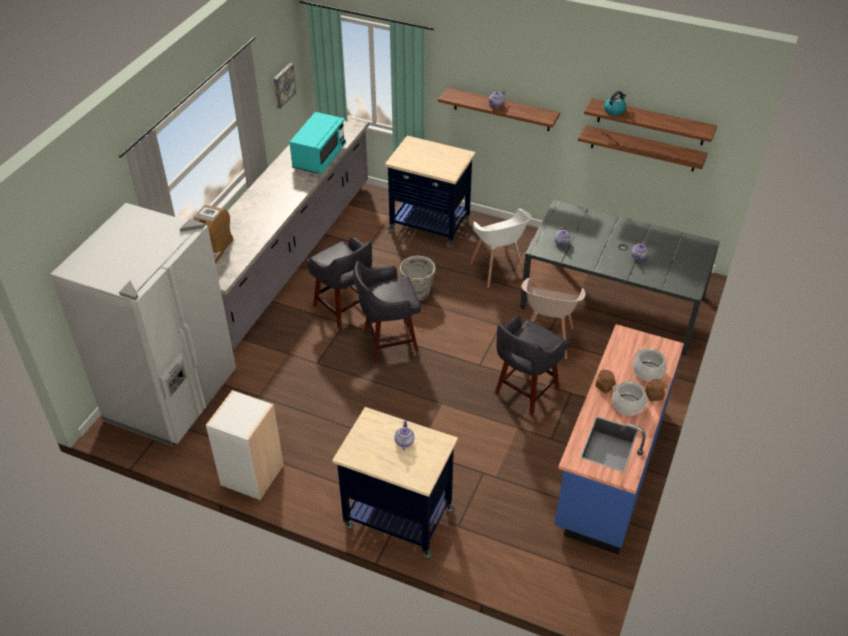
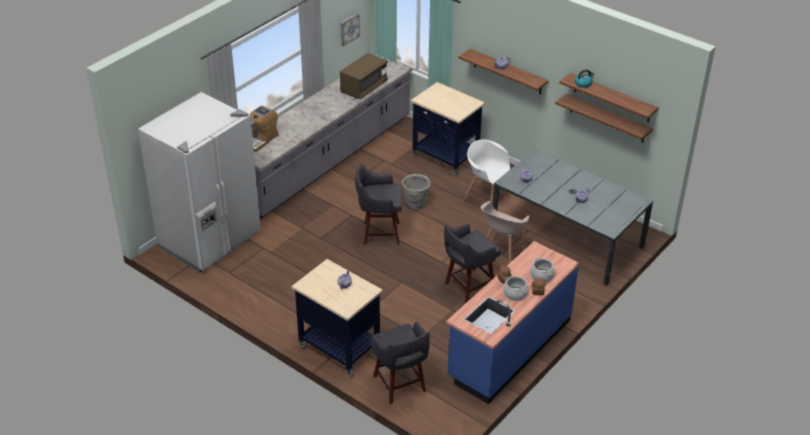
camera: 15 degrees right, 5 degrees down
bookcase [206,390,284,500] -> none
turquoise microwave [290,112,346,174] -> brown microwave [340,53,388,99]
grey stool [306,236,372,329] -> grey stool moved to [371,322,430,404]
white chair [470,209,531,288] -> white chair turned 135 degrees clockwise [463,139,510,204]

